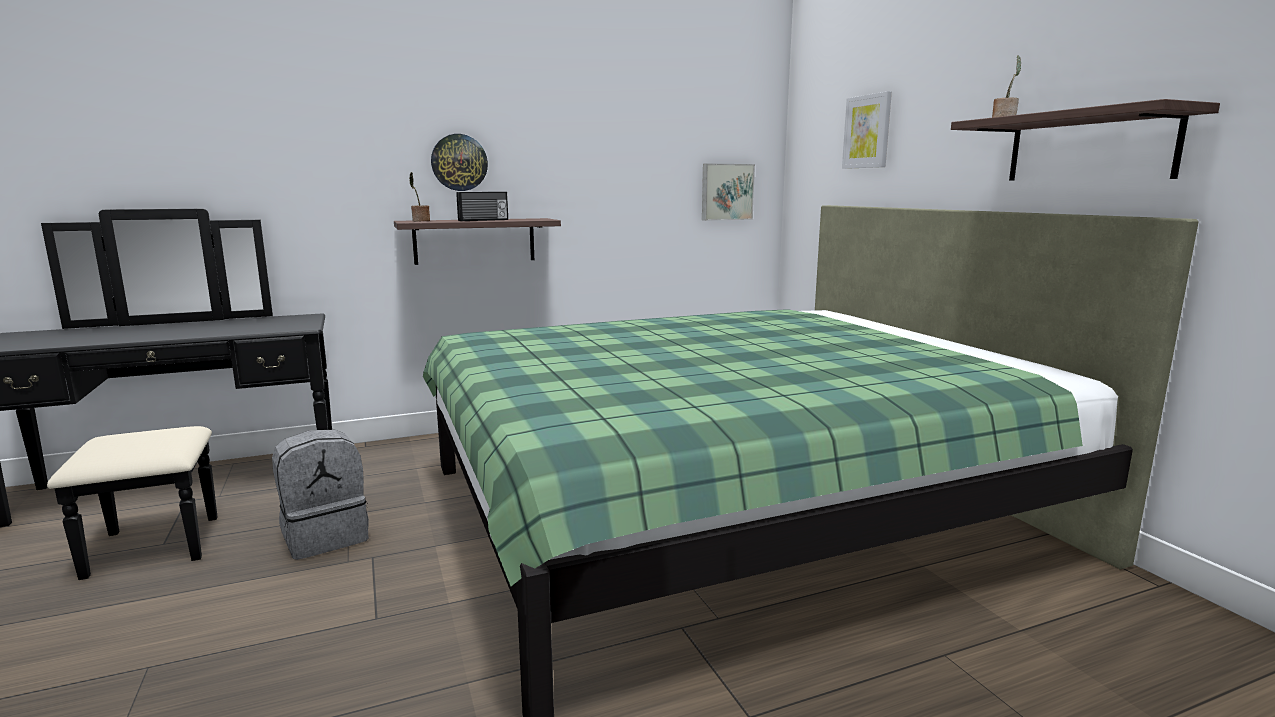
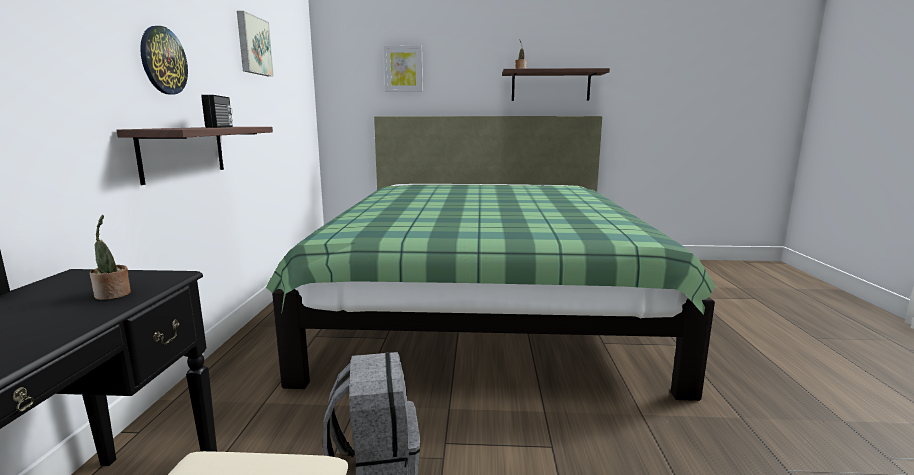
camera: 65 degrees left, 0 degrees up
potted plant [409,172,430,221] -> potted plant moved to [90,215,131,300]
picture [702,163,755,221] -> picture moved to [237,11,274,76]

